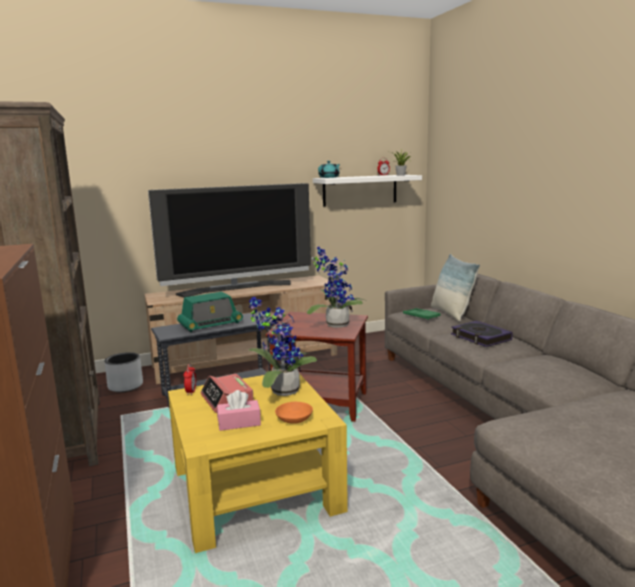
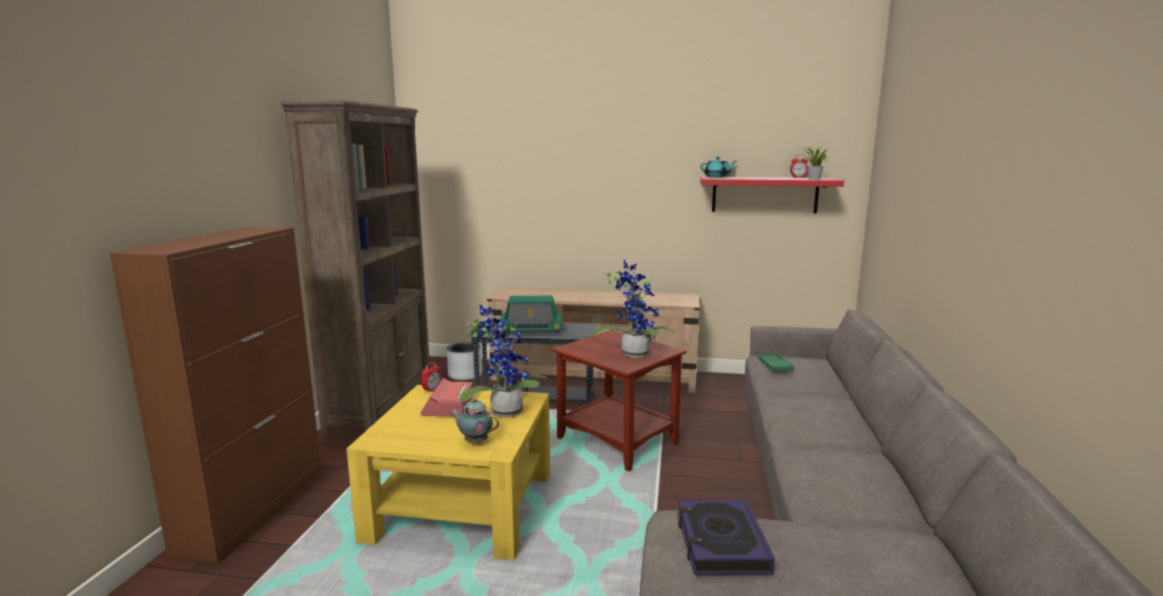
camera: 30 degrees right, 0 degrees up
television [148,183,311,297] -> none
pink tissue box [217,390,261,431] -> none
orange bowl [275,402,313,424] -> teapot [450,398,499,443]
white shelf [313,175,422,207] -> red shelf [700,177,844,214]
pillow [431,254,480,321] -> none
book [451,321,513,347] -> book moved to [677,500,775,575]

